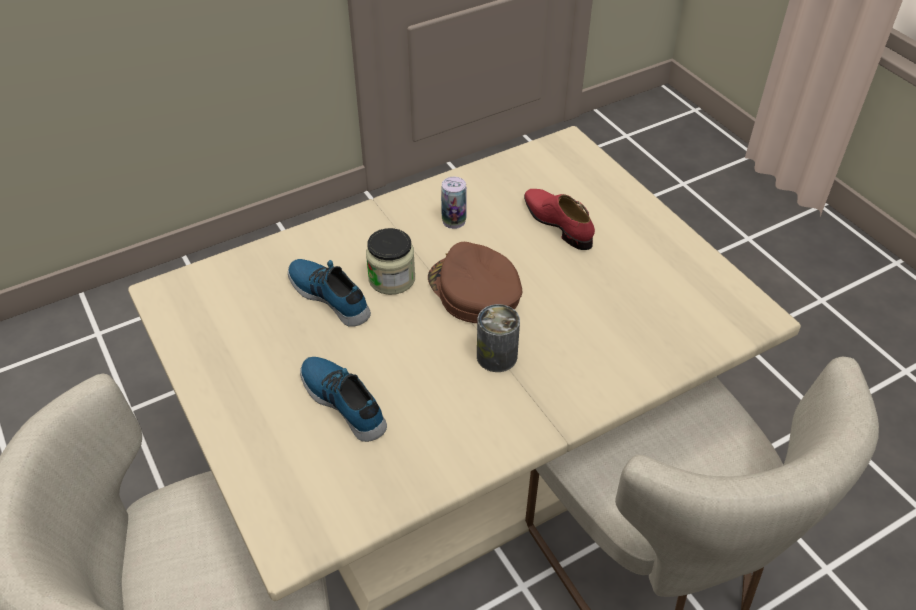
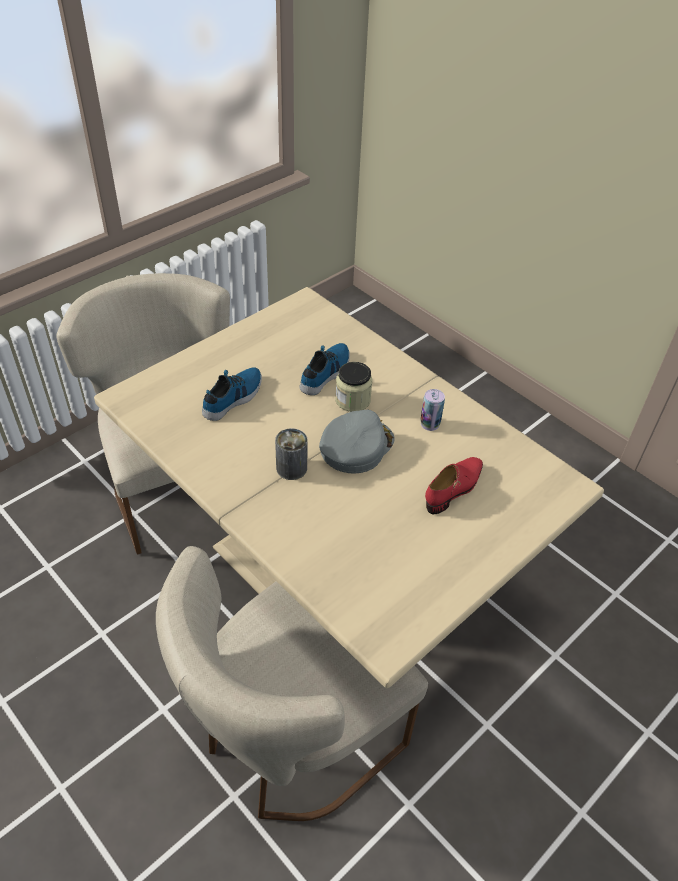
camera: 75 degrees right, 0 degrees up
brown cap [428,242,522,323] -> grey cap [319,410,395,474]

